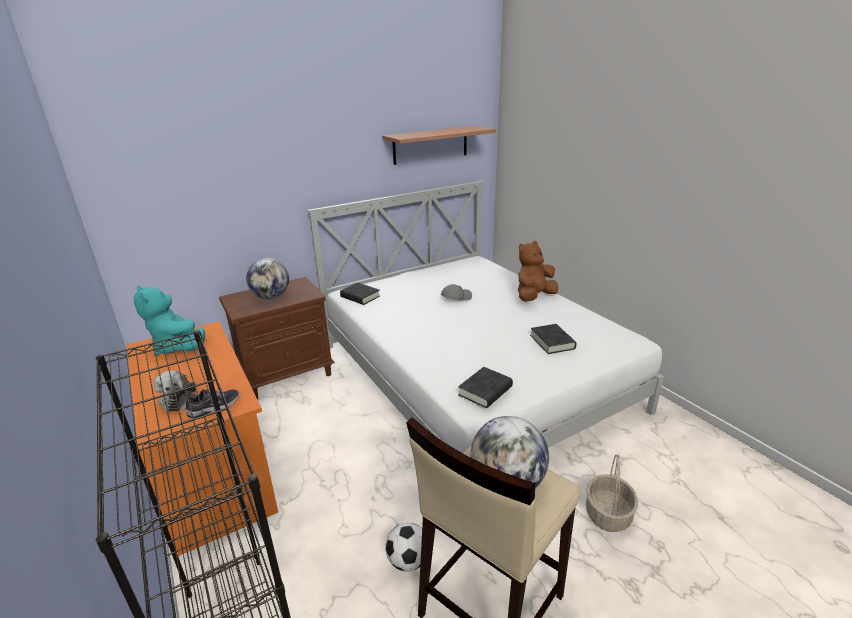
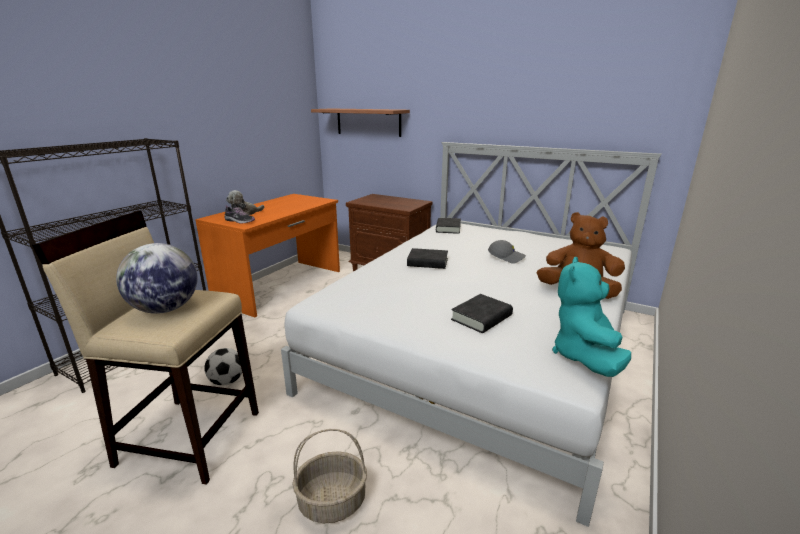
camera: 60 degrees right, 5 degrees down
turquoise plush toy [134,285,205,356] -> turquoise plush toy moved to [552,257,631,377]
globe [246,258,289,299] -> none
shelf [382,126,495,165] -> shelf moved to [311,109,410,137]
black book [458,367,513,408] -> black book moved to [407,248,448,269]

